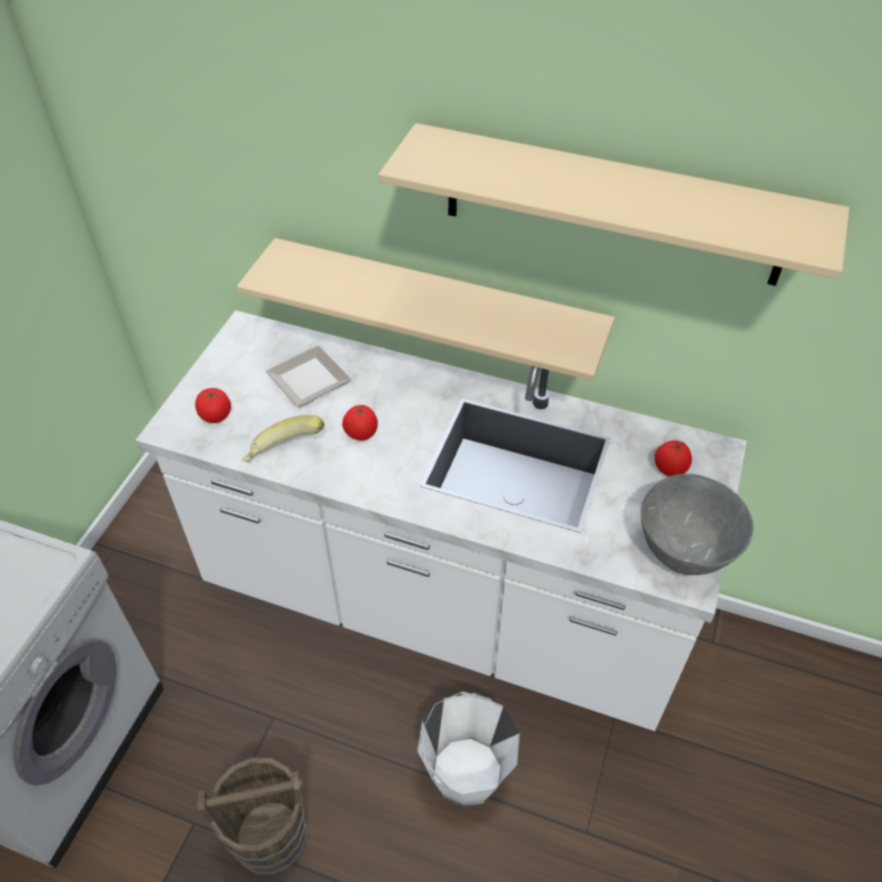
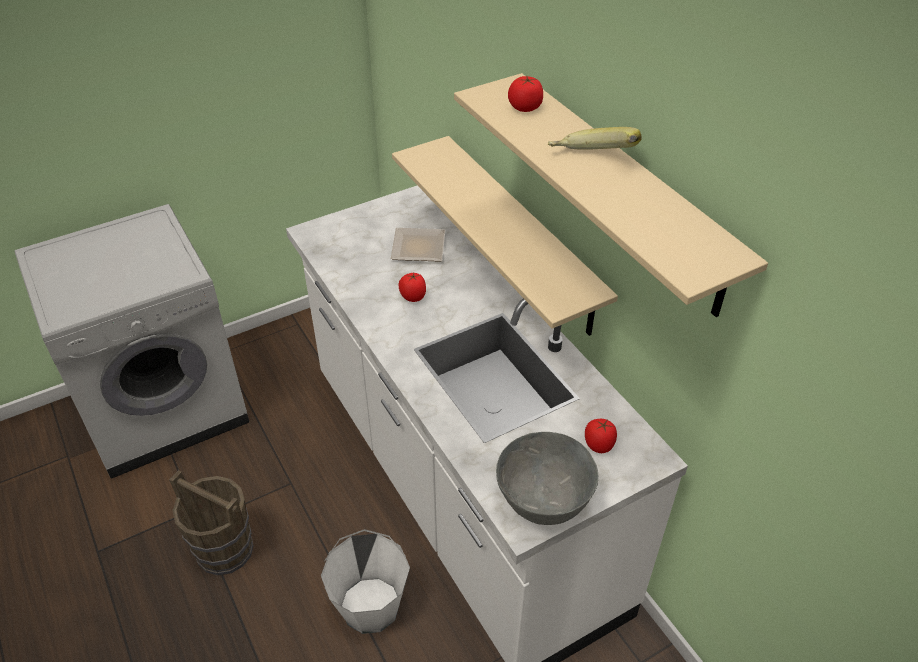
camera: 40 degrees right, 5 degrees down
tomato [195,388,231,423] -> tomato moved to [508,76,543,112]
banana [242,415,324,462] -> banana moved to [548,127,642,150]

